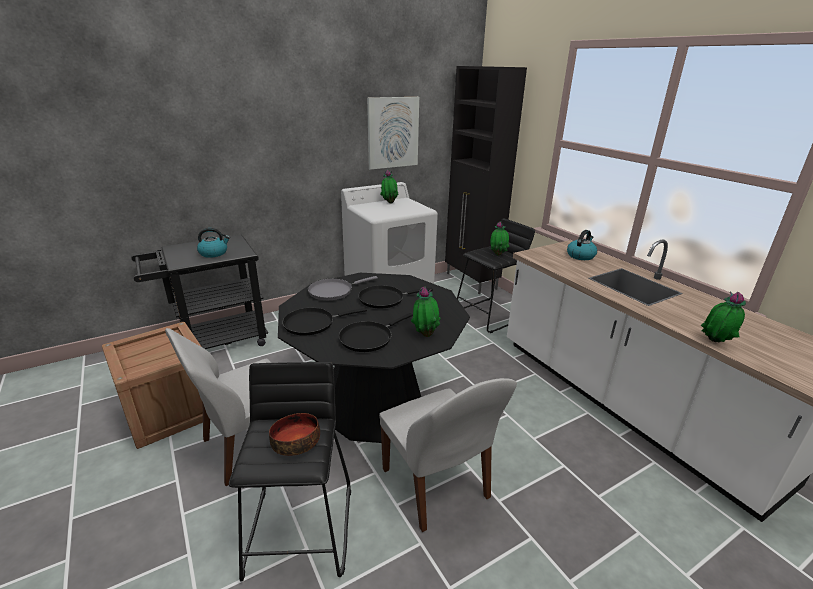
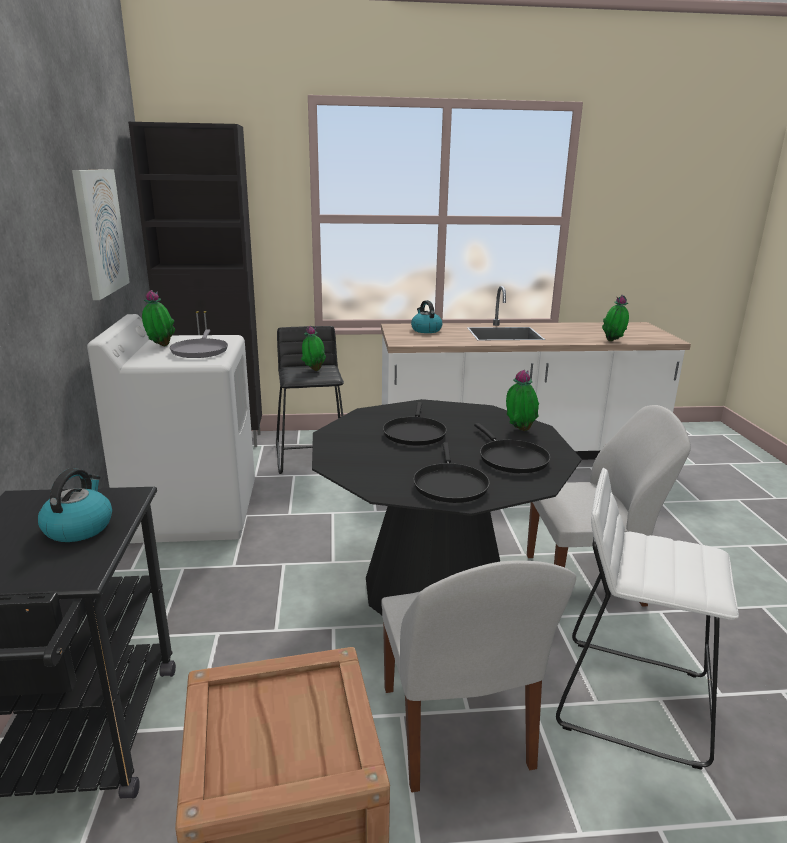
camera: 65 degrees left, 5 degrees down
black stool [229,362,351,582] -> white stool [556,468,739,770]
bowl [269,413,320,456] -> none
grey frying pan [308,276,378,300] -> grey frying pan moved to [170,329,228,358]

